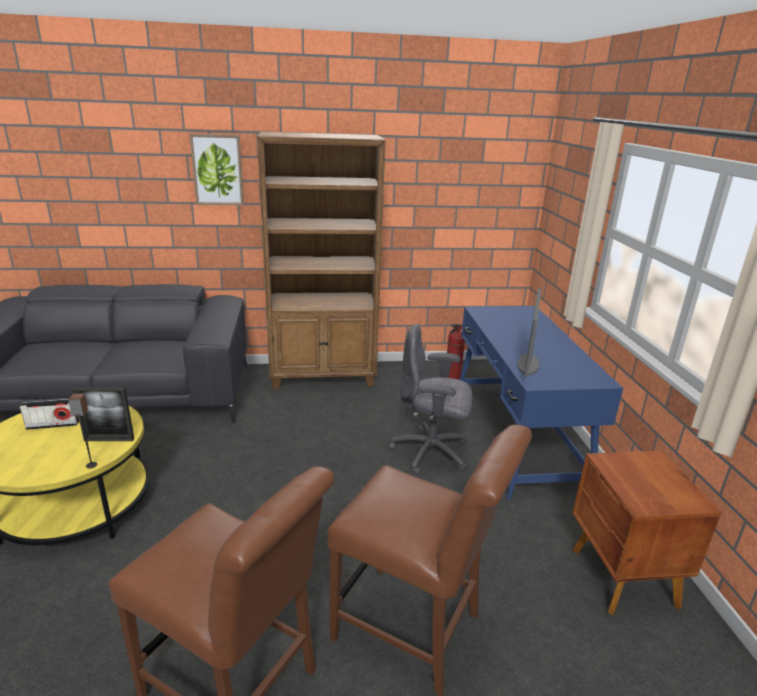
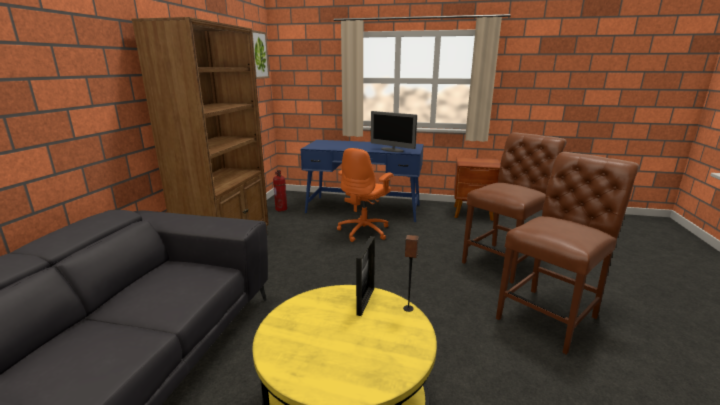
camera: 70 degrees left, 5 degrees down
radio [20,399,79,430] -> none
picture [189,134,244,205] -> picture moved to [252,30,270,79]
grey office chair [389,324,473,476] -> orange office chair [337,148,393,242]

